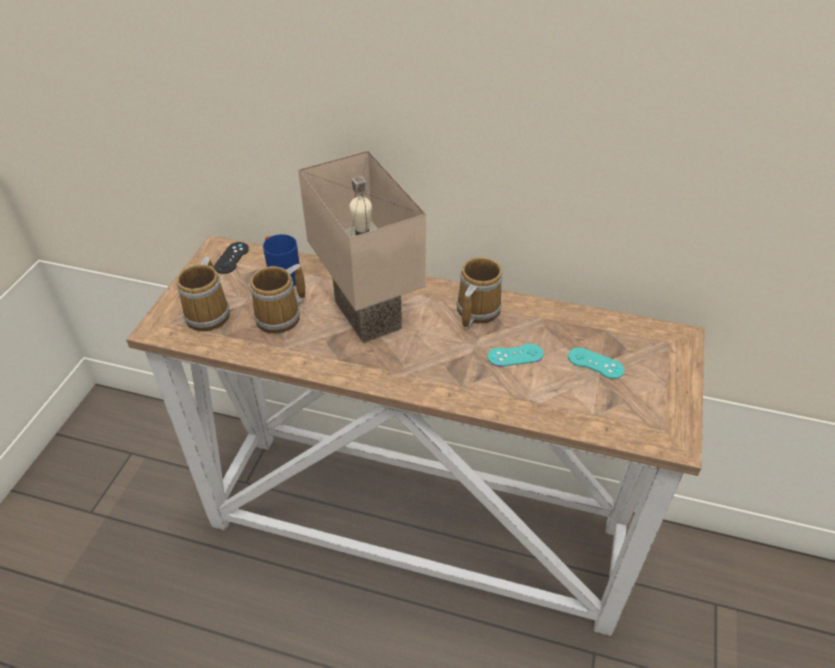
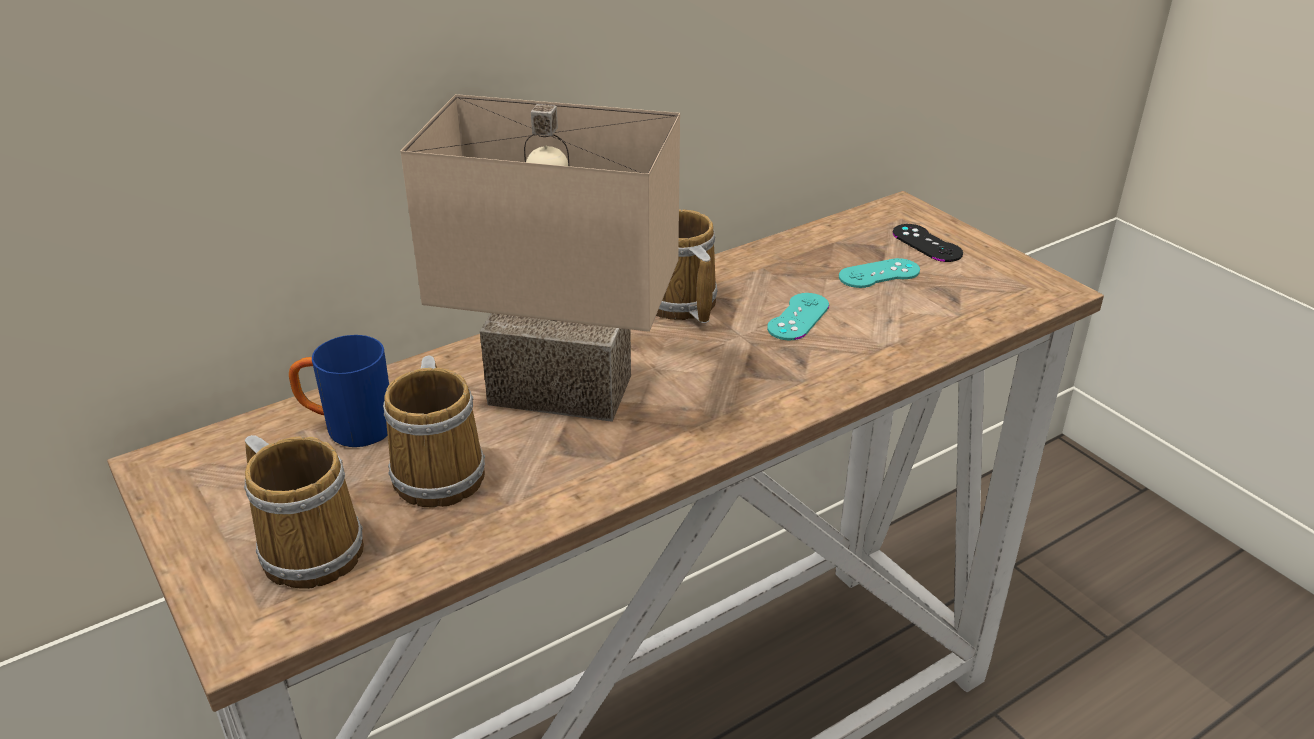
camera: 50 degrees left, 10 degrees down
black game controller [214,242,249,274] -> black game controller moved to [893,224,963,262]

